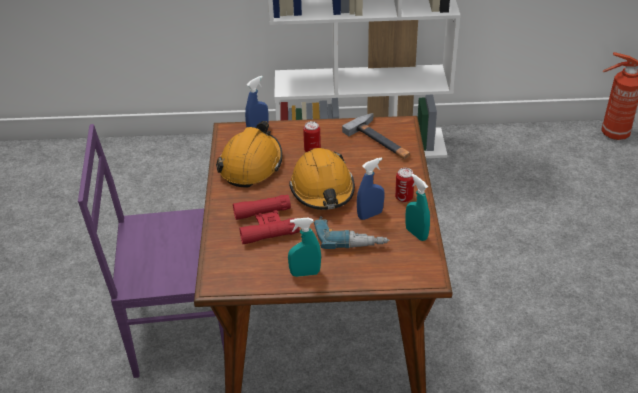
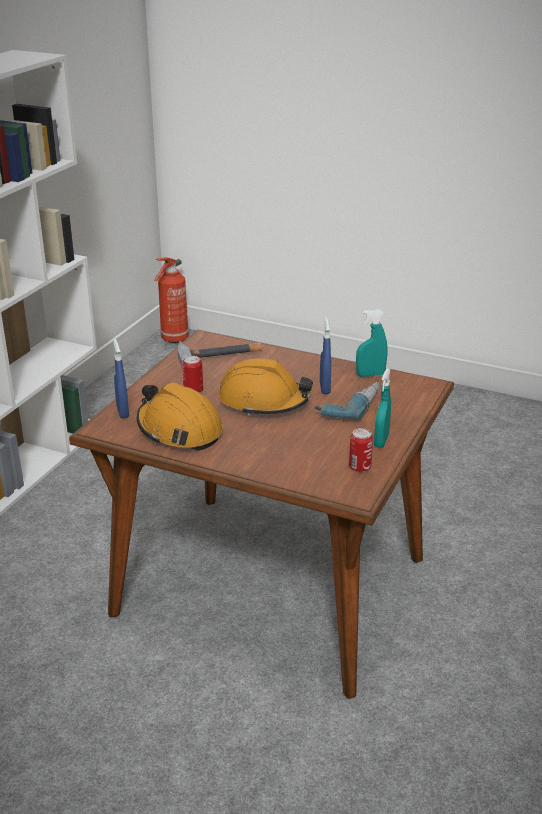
camera: 65 degrees left, 10 degrees down
purple chair [78,124,224,378] -> none
red binoculars [233,195,300,244] -> none
can [395,168,414,202] -> can moved to [349,428,373,472]

